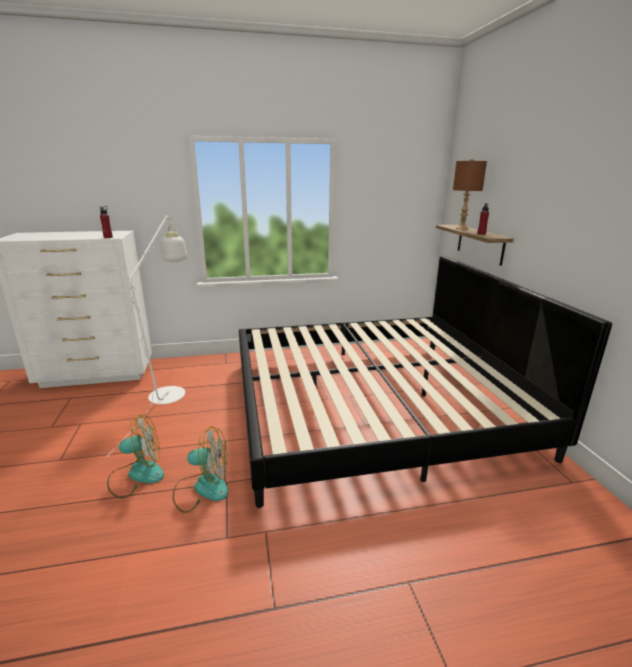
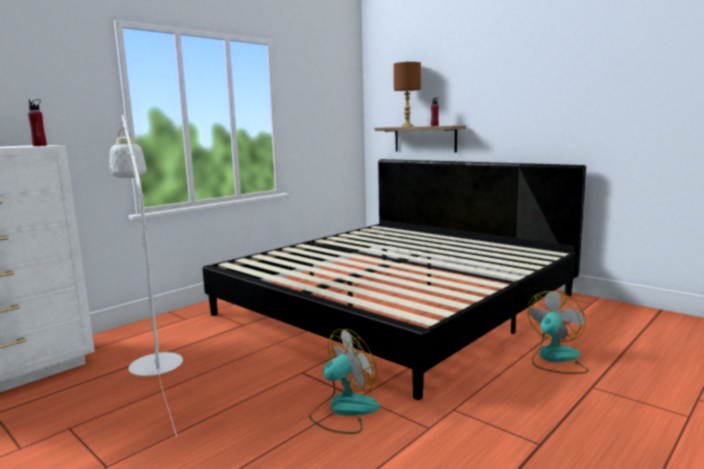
camera: 35 degrees left, 10 degrees down
fan [107,415,164,499] -> fan moved to [527,291,589,374]

